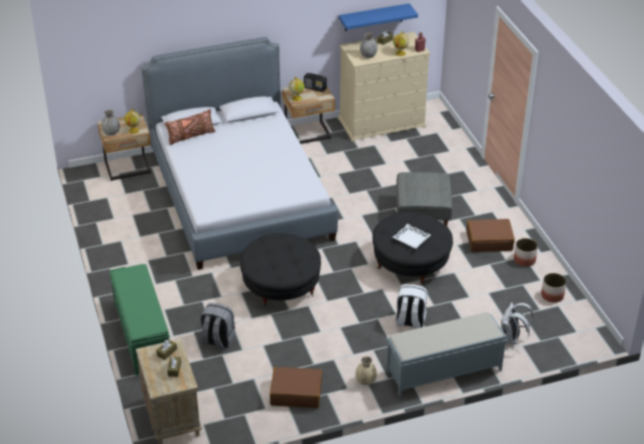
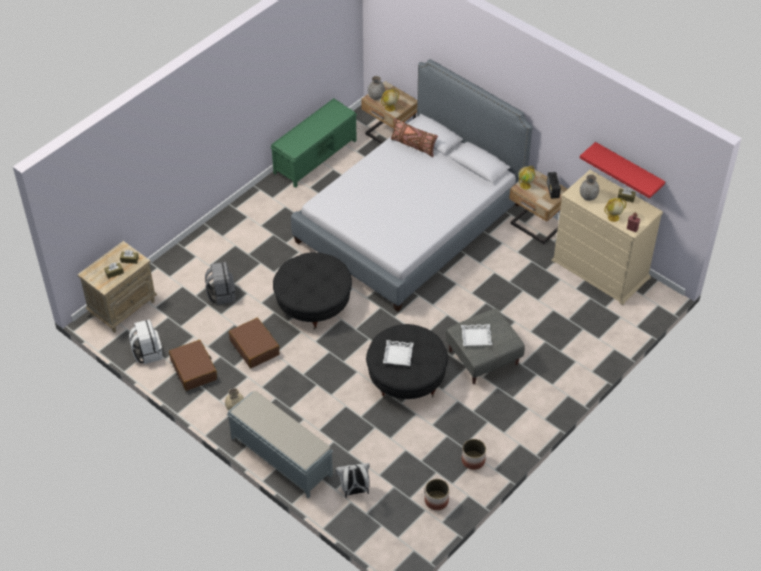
camera: 60 degrees right, 10 degrees up
green bench [109,264,170,376] -> green bench moved to [270,98,357,188]
blue shelf [339,3,418,31] -> red shelf [580,142,665,199]
white backpack [396,284,427,329] -> white backpack moved to [129,319,163,364]
brown suitcase [466,219,515,252] -> brown suitcase moved to [229,318,280,368]
none -> white tray [461,324,492,346]

